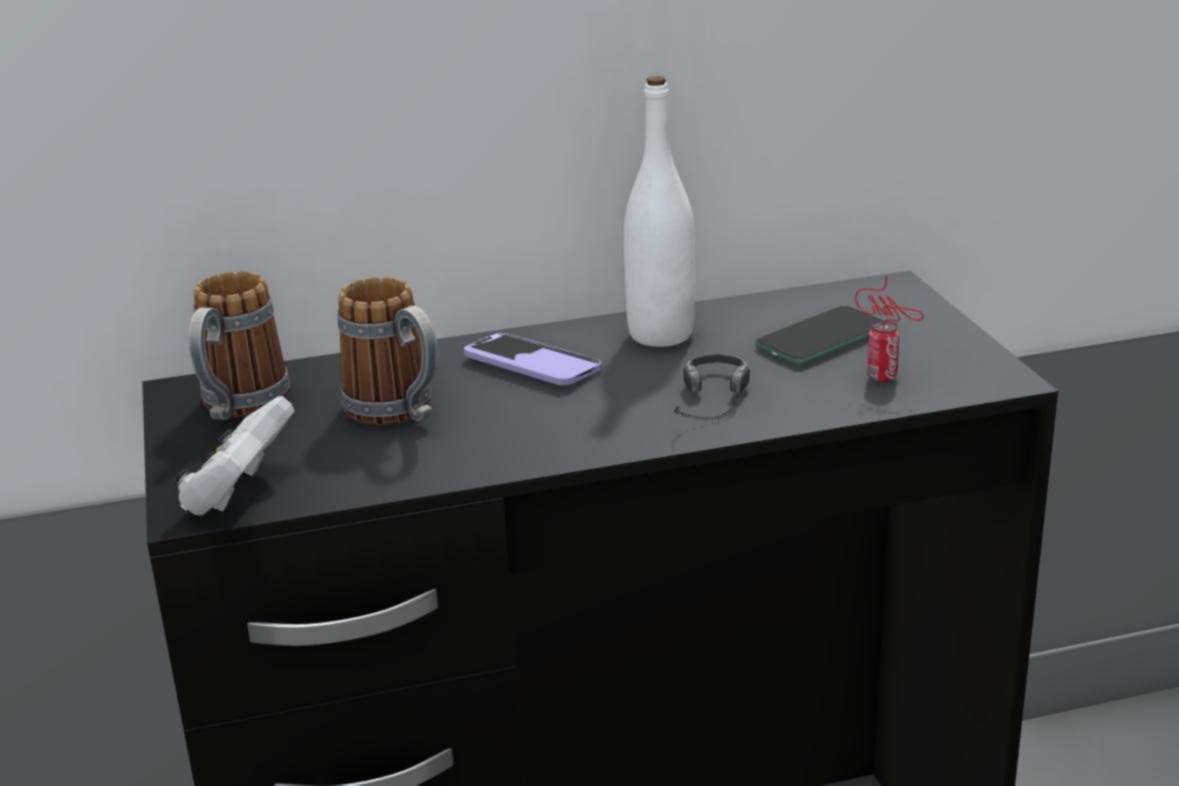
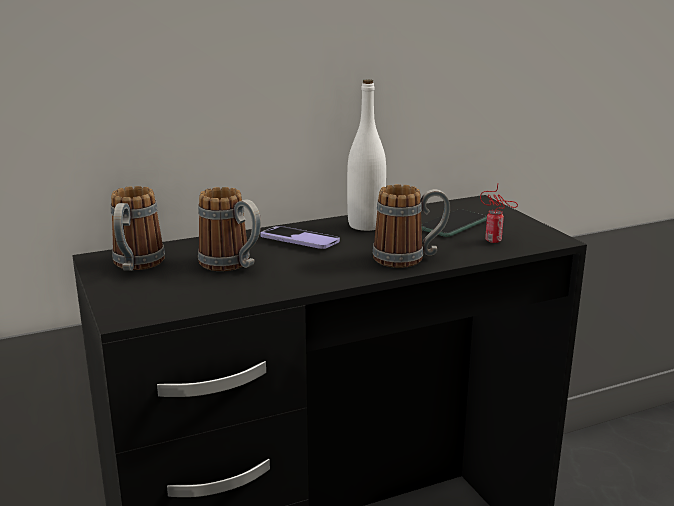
camera: 10 degrees left, 5 degrees down
white game controller [174,396,294,515] -> none
headphones [674,353,750,421] -> mug [373,184,450,268]

